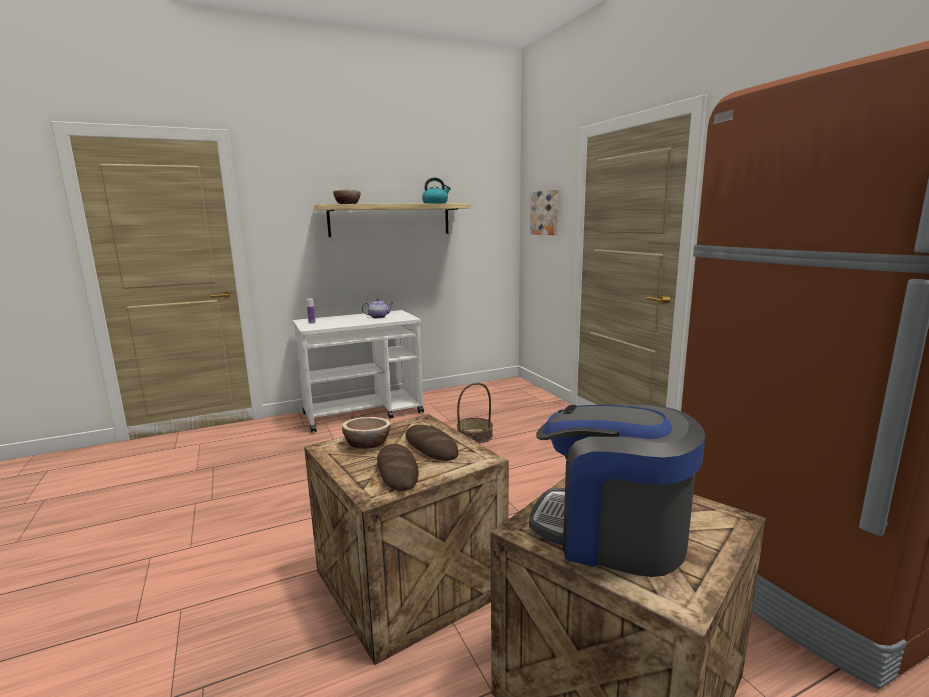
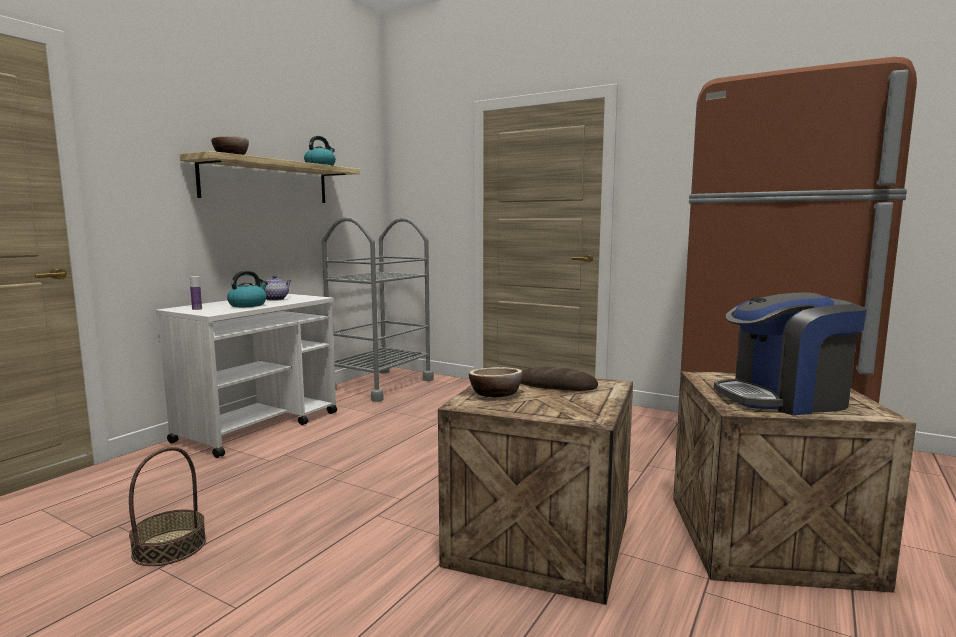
camera: 35 degrees left, 5 degrees down
bread [377,444,419,491] -> none
basket [457,383,493,444] -> basket moved to [129,447,206,566]
picture [530,190,558,235] -> none
none -> kettle [227,271,268,307]
none -> grey cart [322,217,434,402]

